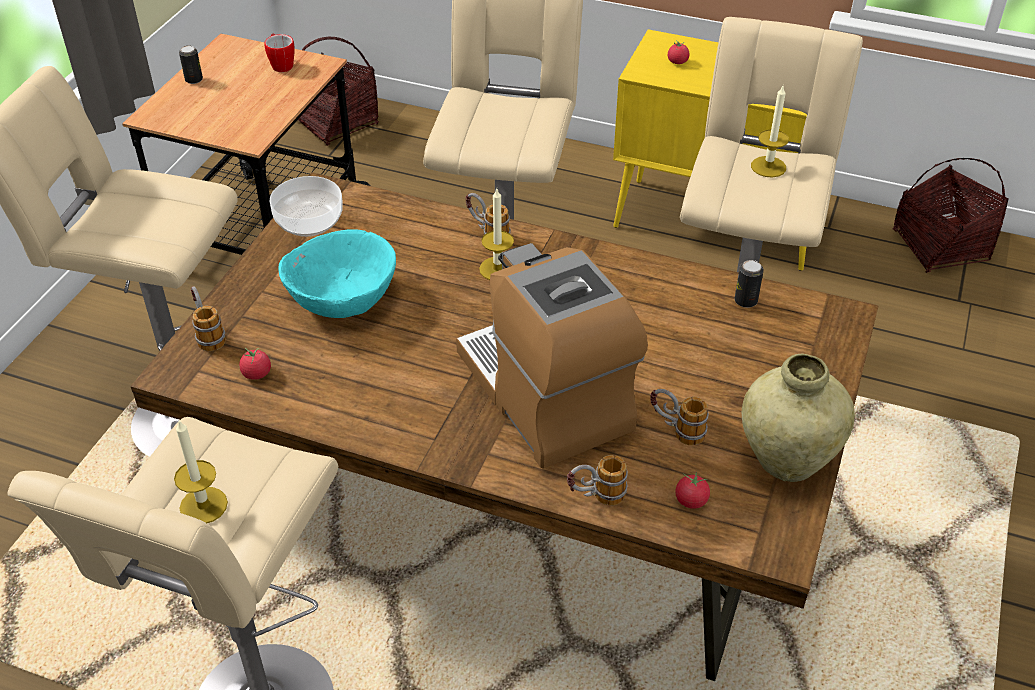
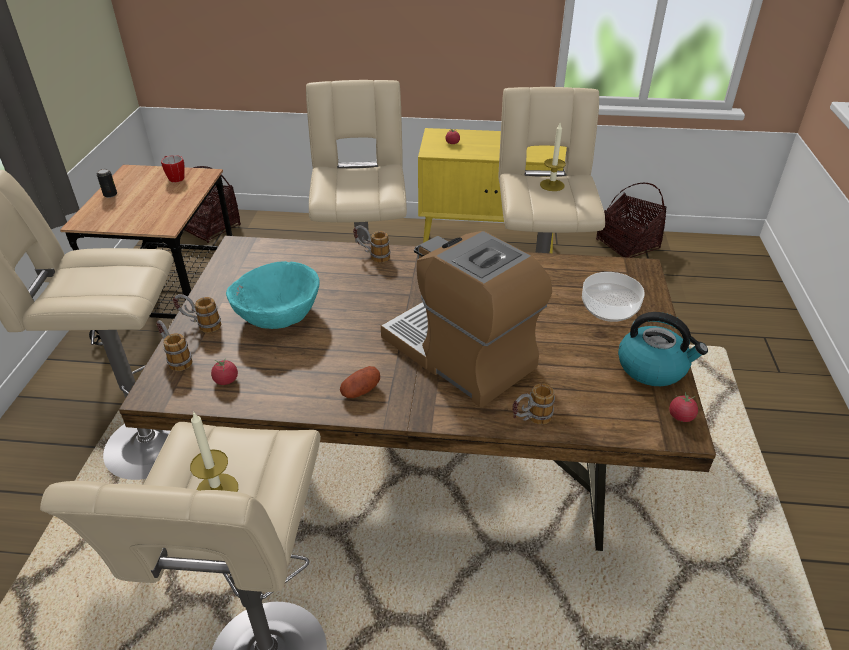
camera: 15 degrees left, 5 degrees down
bowl [270,176,343,237] -> bowl moved to [582,272,645,322]
candle [479,189,514,280] -> none
mug [650,389,709,445] -> mug moved to [173,294,221,333]
tomato [675,472,710,509] -> tomato moved to [669,392,698,422]
can [734,260,764,308] -> none
beige vase [742,354,855,482] -> kettle [618,312,708,386]
none -> potato [340,366,380,398]

